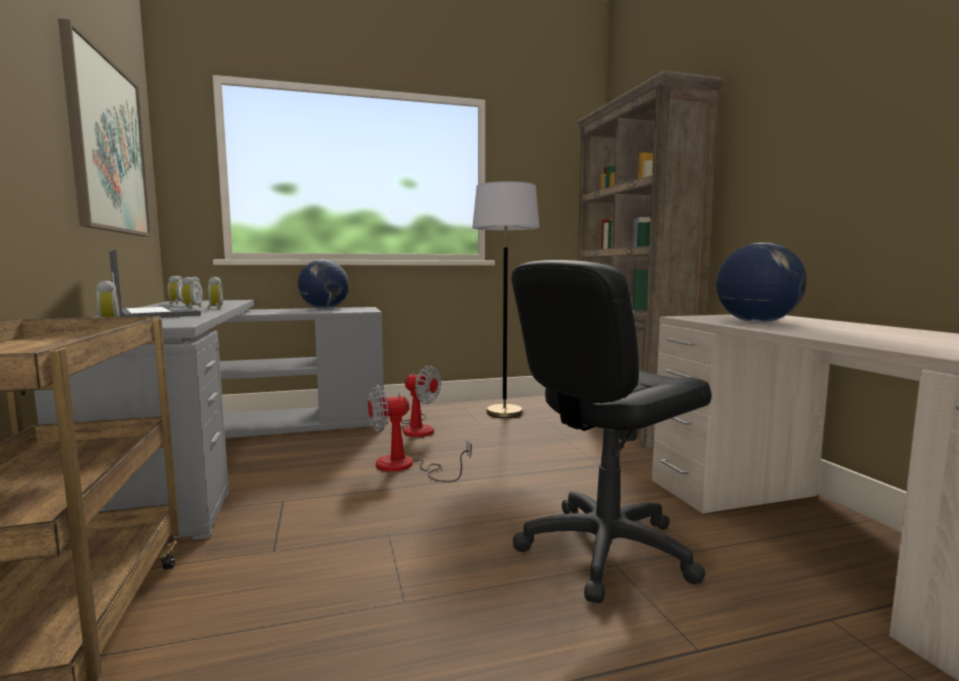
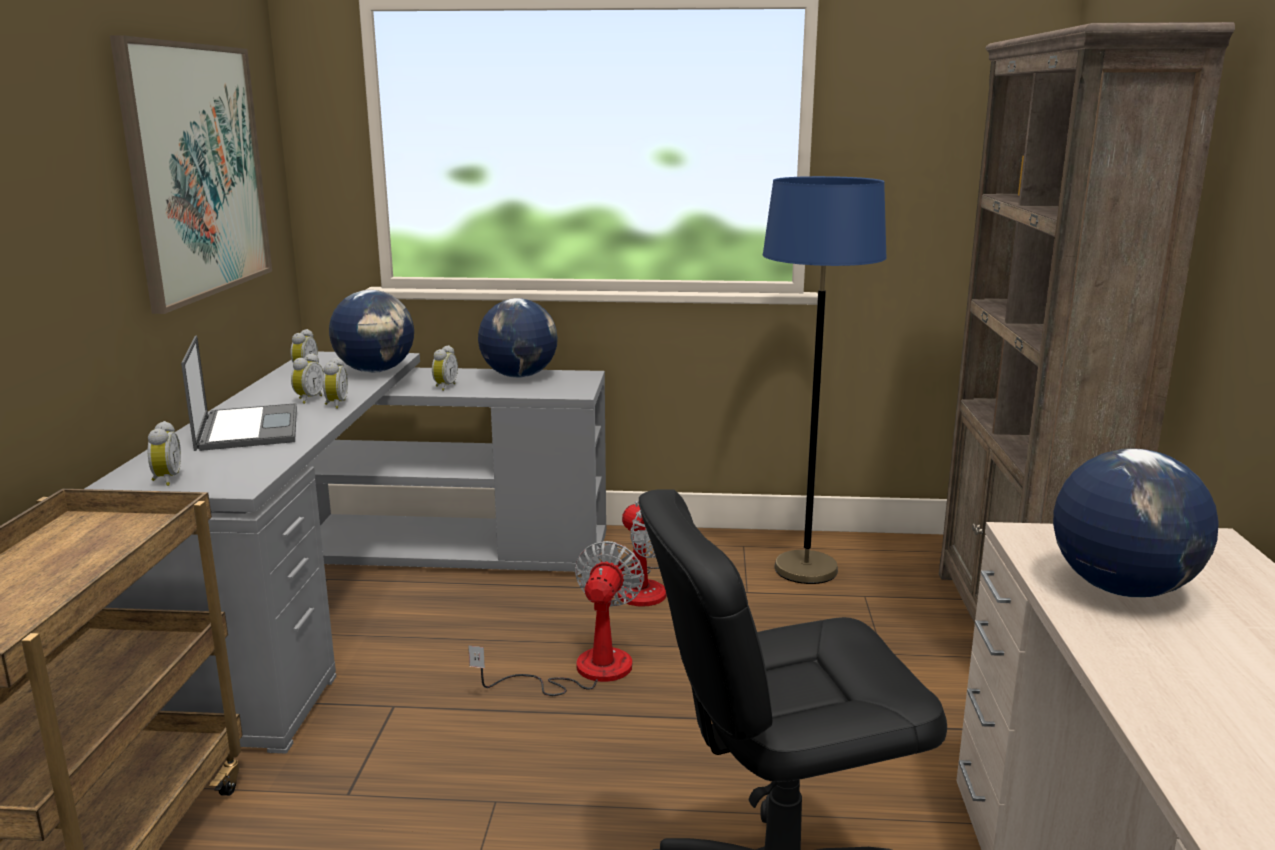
camera: 20 degrees right, 10 degrees up
fan [368,385,471,482] -> fan turned 105 degrees clockwise [468,541,644,696]
grey floor lamp [472,181,540,418] -> blue floor lamp [763,176,887,584]
none -> globe [329,290,414,373]
none -> alarm clock [432,345,458,391]

